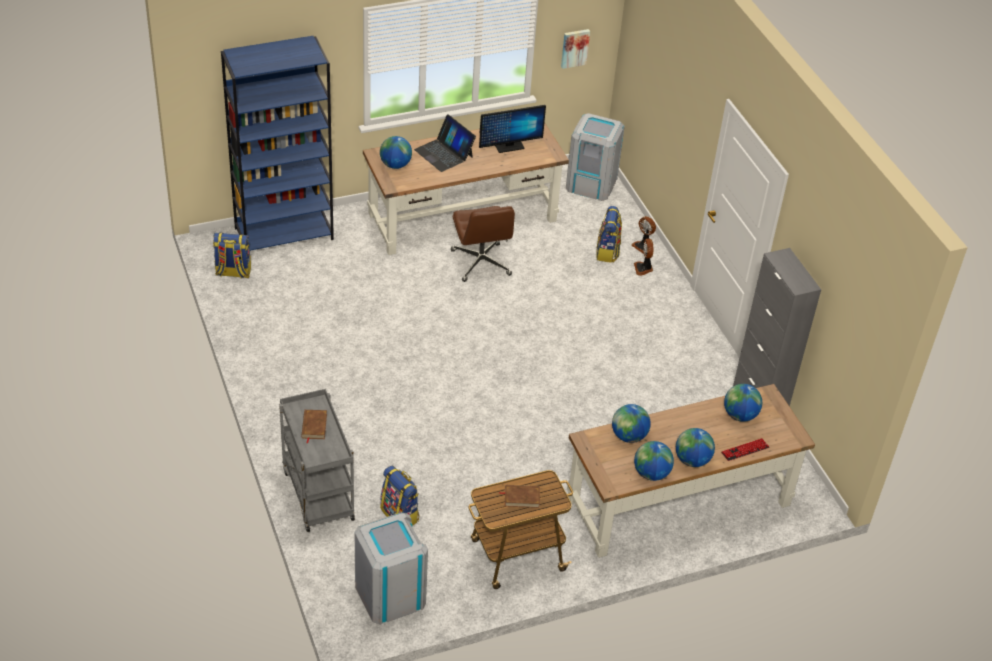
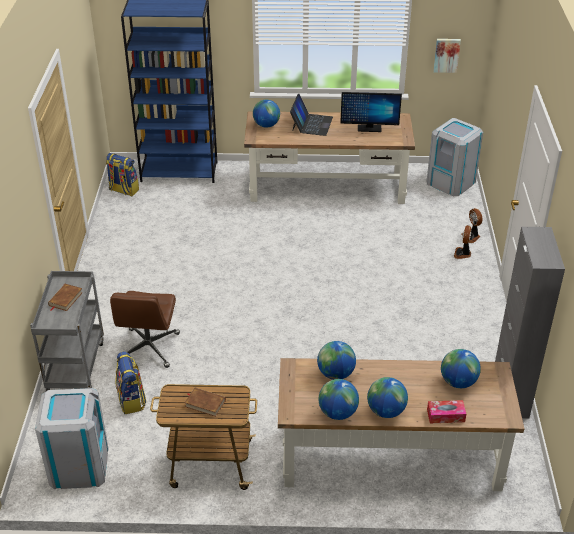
camera: 25 degrees right, 5 degrees down
laptop [414,114,476,172] -> laptop turned 150 degrees counterclockwise [290,94,333,136]
brown office chair [451,206,515,282] -> brown office chair moved to [110,291,180,368]
backpack [596,206,622,263] -> none
keyboard [721,438,770,461] -> tissue box [427,400,466,423]

